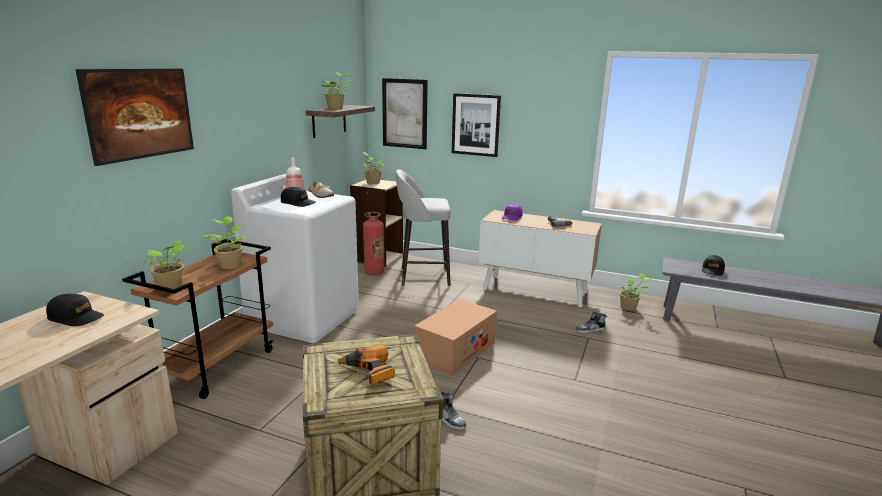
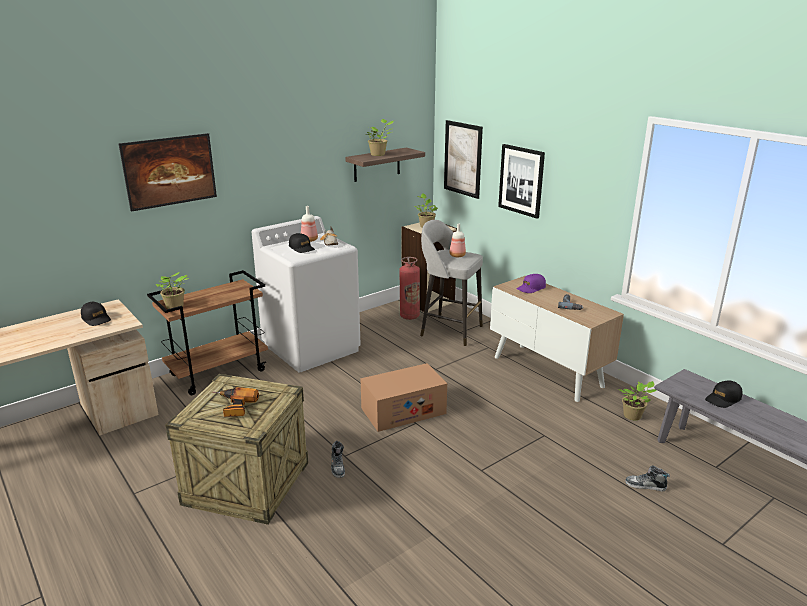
camera: 30 degrees right, 5 degrees up
potted plant [204,216,245,269] -> none
shoe [575,312,607,333] -> shoe moved to [625,466,670,492]
none -> bottle [449,224,466,257]

